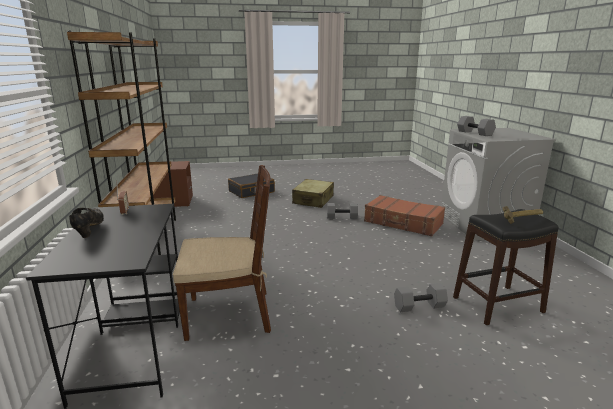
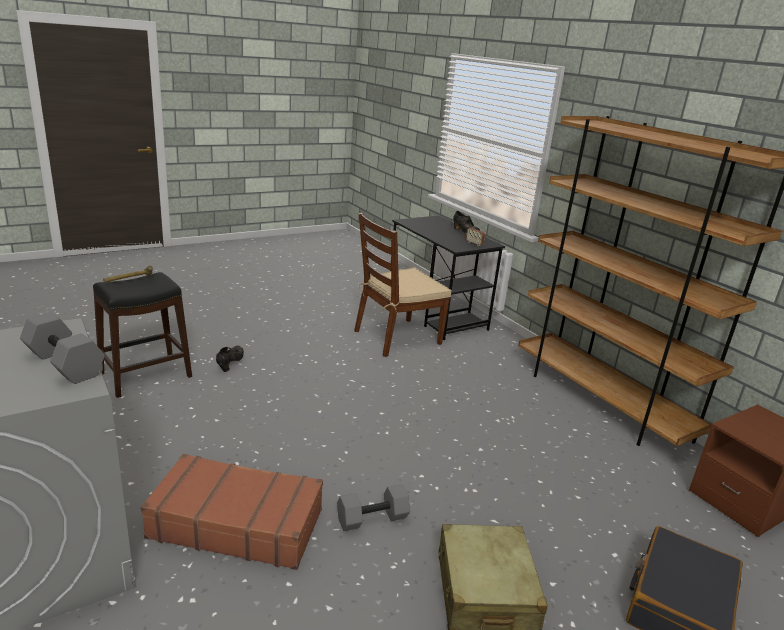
camera: 155 degrees right, 5 degrees up
grey dumbbell [394,283,448,312] -> black shoe [216,346,244,372]

